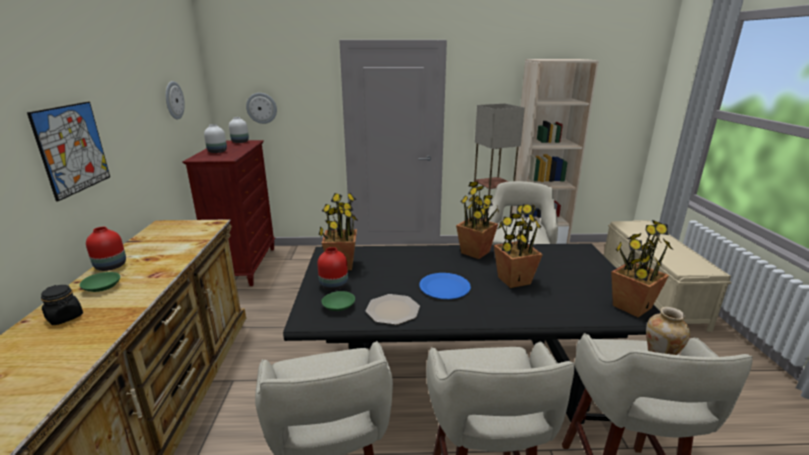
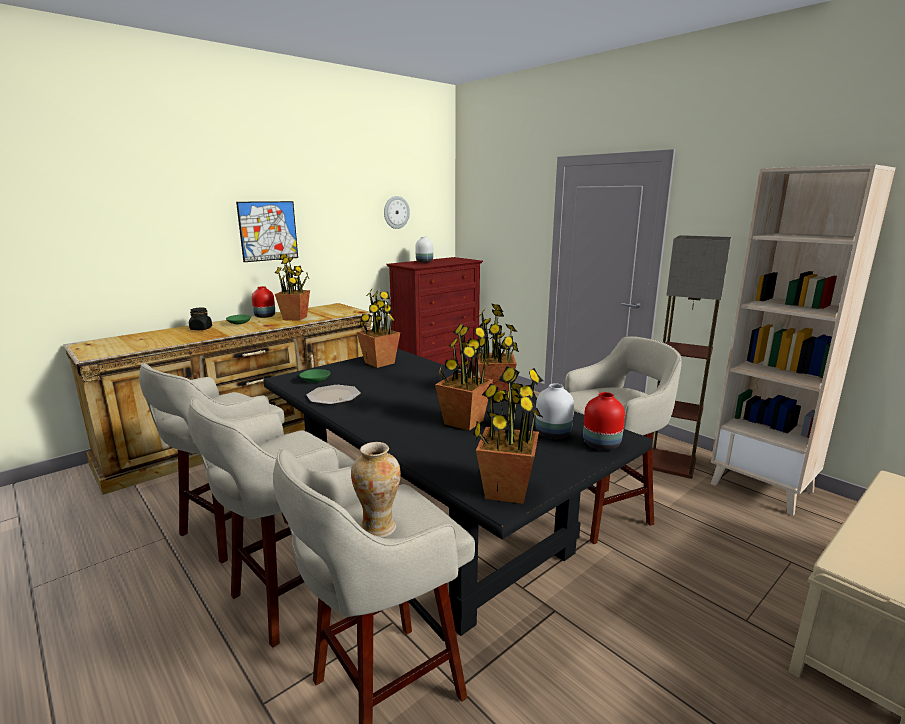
camera: 50 degrees right, 5 degrees down
white vase [229,117,249,143] -> white vase moved to [535,383,574,439]
wall clock [246,93,277,124] -> none
red vase [317,247,348,291] -> red vase moved to [583,392,625,450]
blue plate [419,273,471,299] -> none
none -> potted plant [275,254,310,321]

